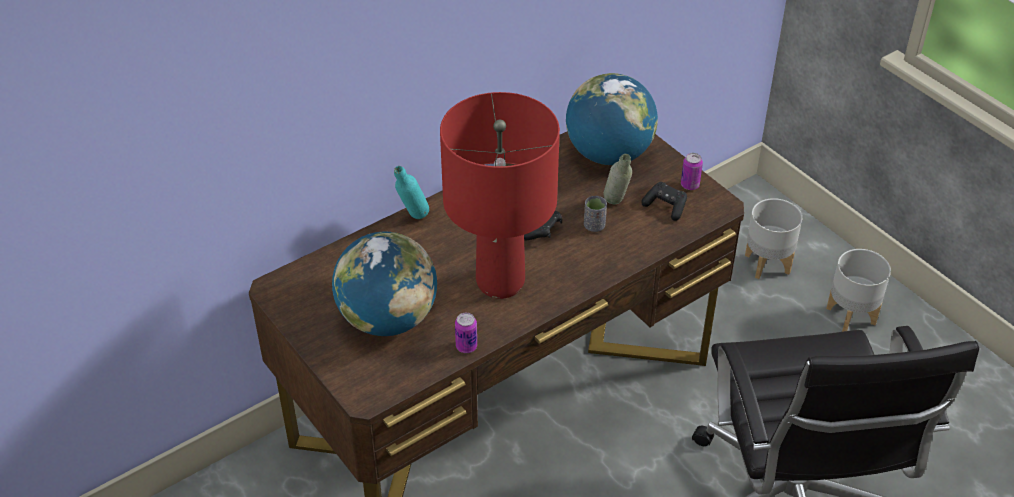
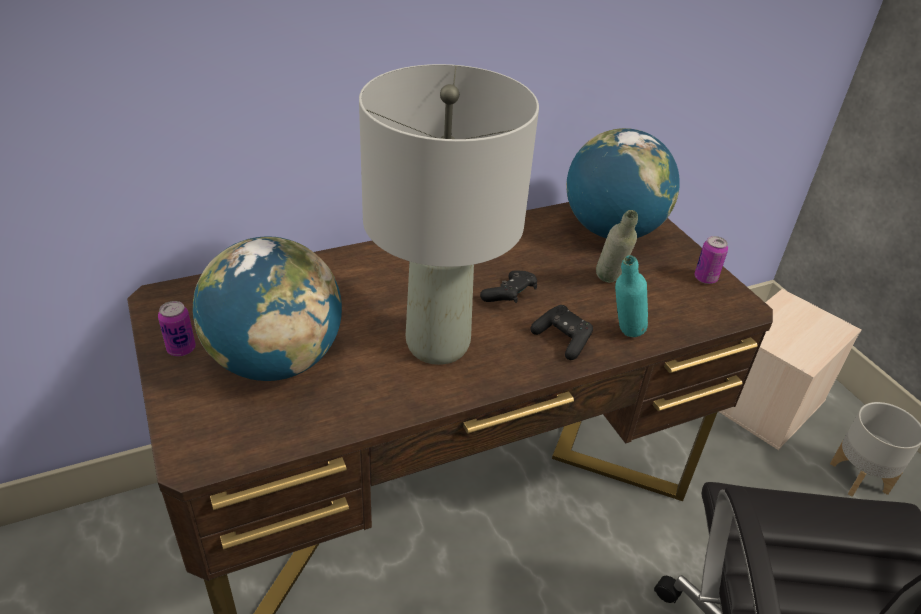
camera: 10 degrees right, 5 degrees down
turquoise bottle [394,166,429,219] -> turquoise bottle moved to [615,255,648,337]
red table lamp [440,92,560,299] -> grey table lamp [359,64,539,365]
can [455,313,477,353] -> can moved to [158,301,196,356]
grey cup [584,196,607,232] -> none
black game controller [641,182,687,221] -> black game controller moved to [530,305,593,360]
grey planter [745,198,802,279] -> beige storage box [719,289,862,450]

